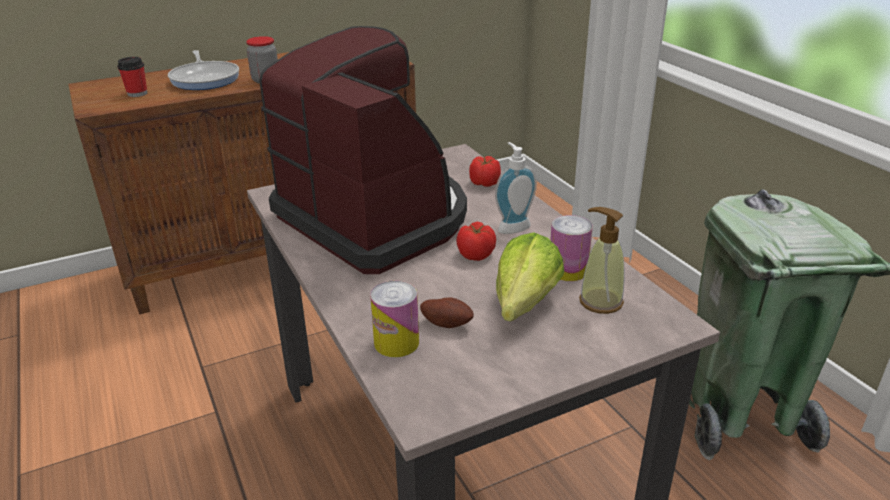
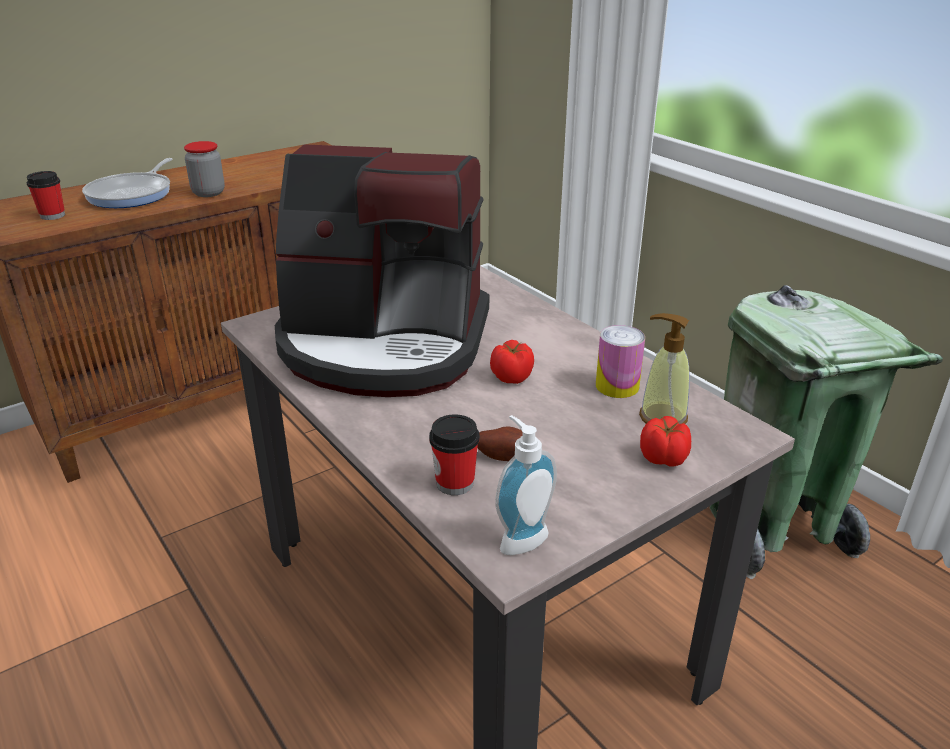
camera: 10 degrees left, 0 degrees up
frying pan [168,50,239,90] -> frying pan turned 45 degrees clockwise [82,158,172,208]
coffee machine [259,26,467,274] -> coffee machine turned 150 degrees clockwise [275,144,489,397]
can [370,281,419,357] -> cup [429,414,480,495]
tomato [469,156,501,187] -> tomato moved to [640,416,691,466]
soap dispenser [495,142,537,234] -> soap dispenser moved to [495,415,557,555]
lettuce [496,232,564,322] -> none

